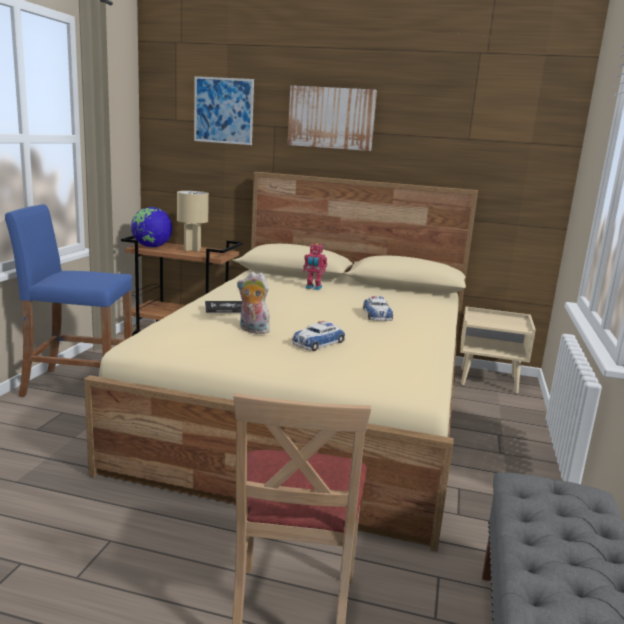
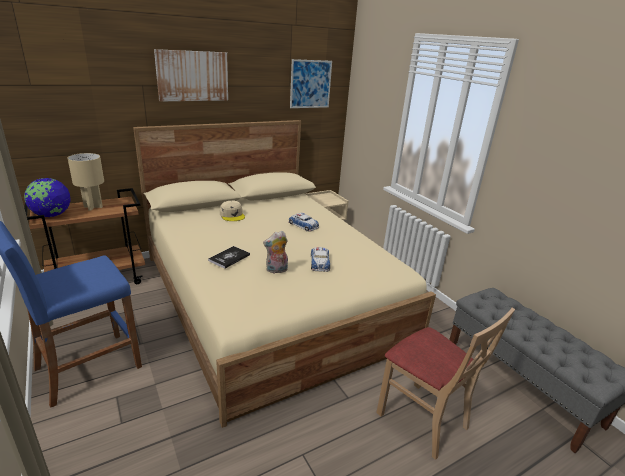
camera: 45 degrees left, 10 degrees up
picture [194,76,254,145] -> picture moved to [290,59,332,108]
toy robot [303,243,327,290] -> beige cap [220,201,245,221]

